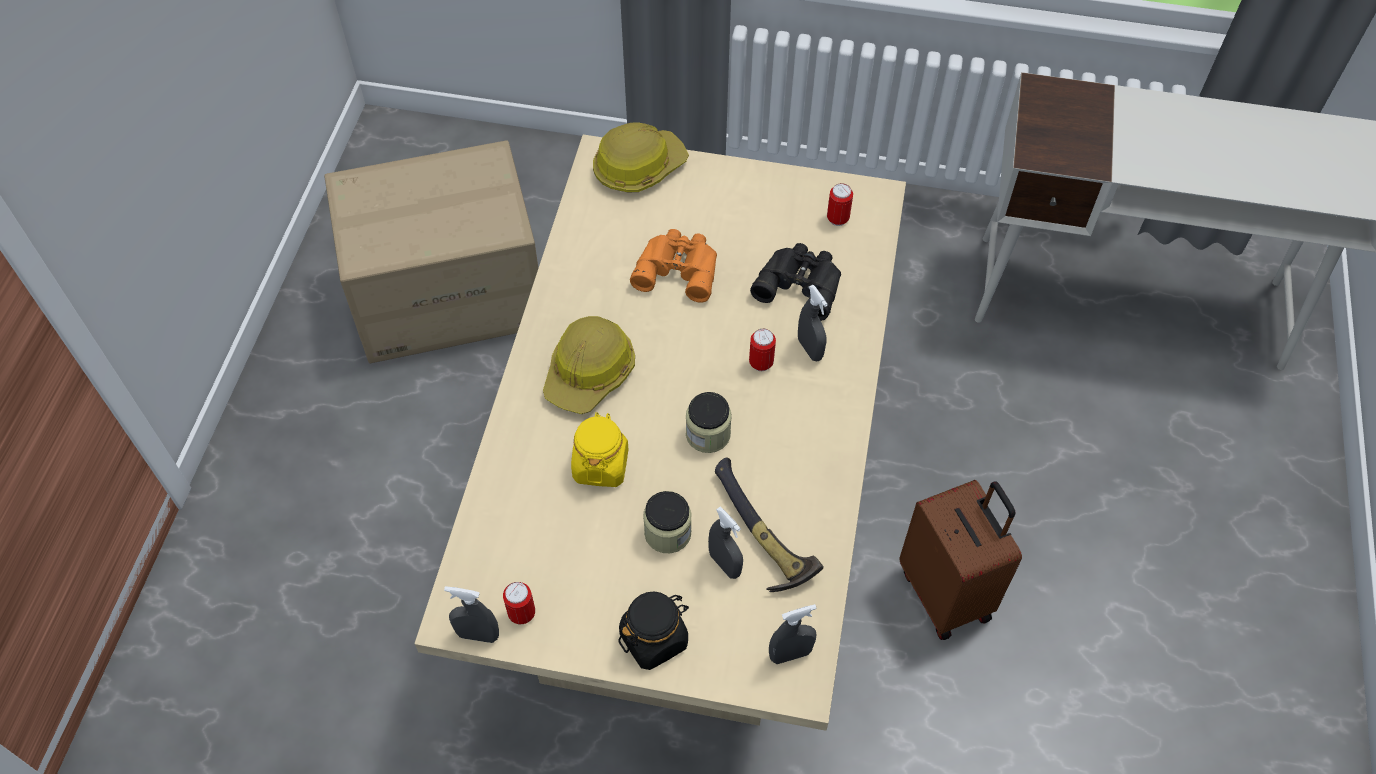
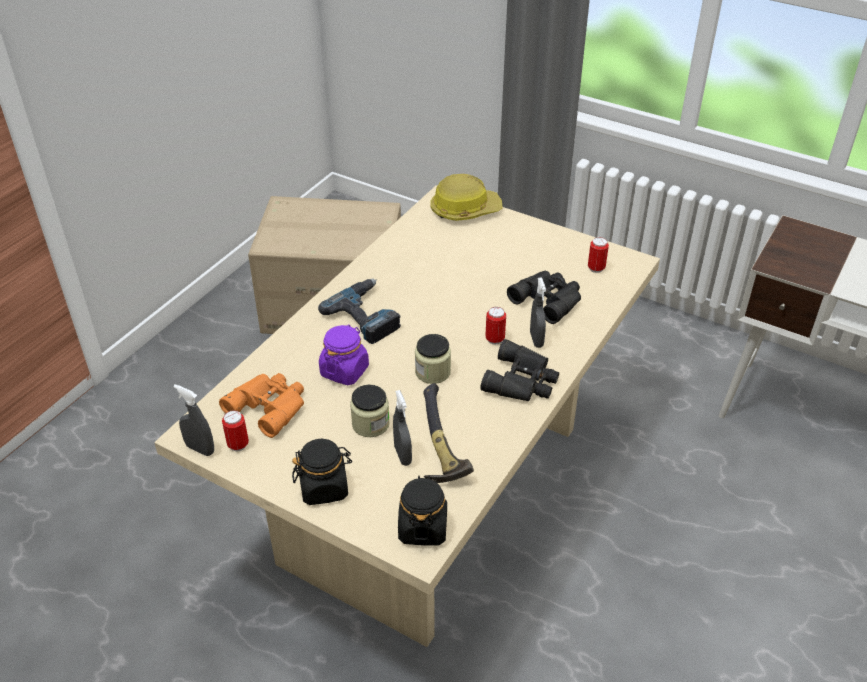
camera: 20 degrees right, 15 degrees down
hard hat [543,316,635,414] -> power drill [318,279,401,344]
yellow jar [571,412,628,487] -> purple jar [319,324,369,385]
orange binoculars [630,229,717,303] -> orange binoculars moved to [219,373,304,438]
grey spray bottle [769,604,817,664] -> black jar [398,476,447,546]
brown suitcase [900,480,1022,640] -> none
none -> black binoculars [481,339,559,401]

